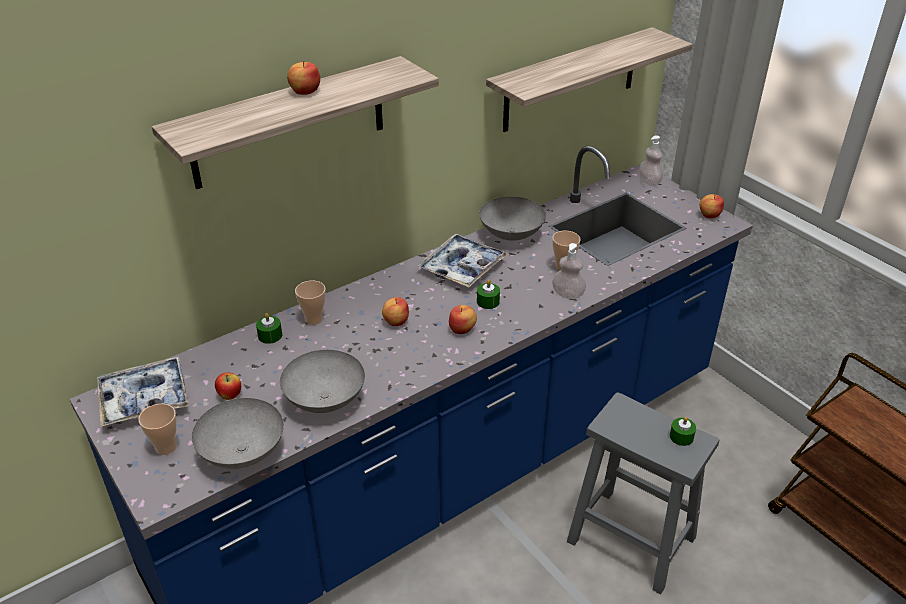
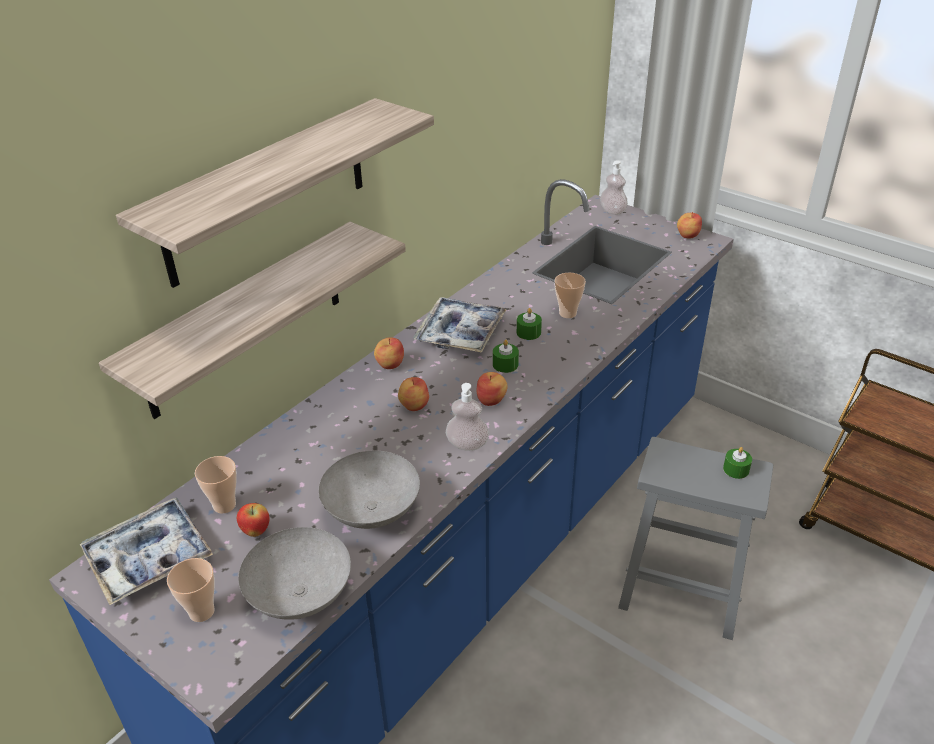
camera: 15 degrees left, 0 degrees up
green candle [256,313,282,344] -> green candle moved to [517,308,542,340]
apple [287,60,320,95] -> apple moved to [374,337,404,369]
cup [295,280,326,325] -> cup moved to [195,456,237,514]
grey bowl [479,197,546,241] -> none
shelf [486,27,693,132] -> shelf moved to [99,222,406,419]
soap dispenser [552,243,586,299] -> soap dispenser moved to [446,383,489,451]

